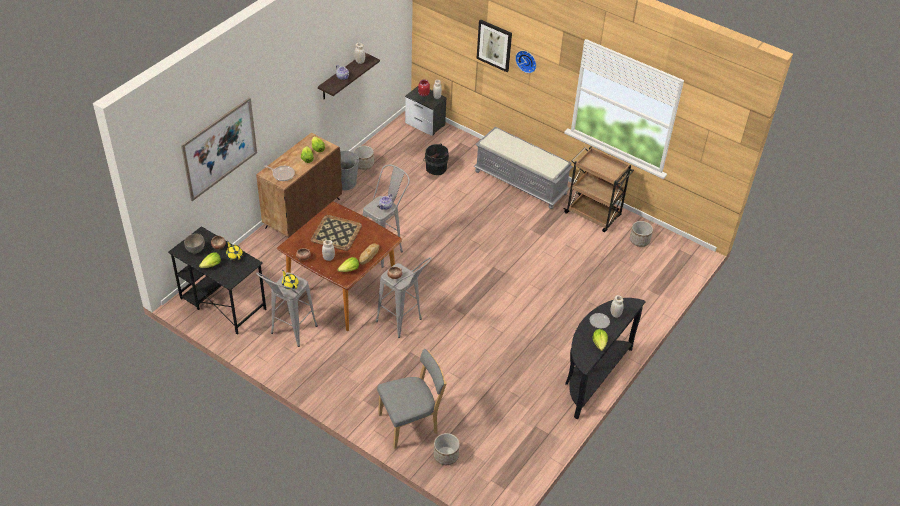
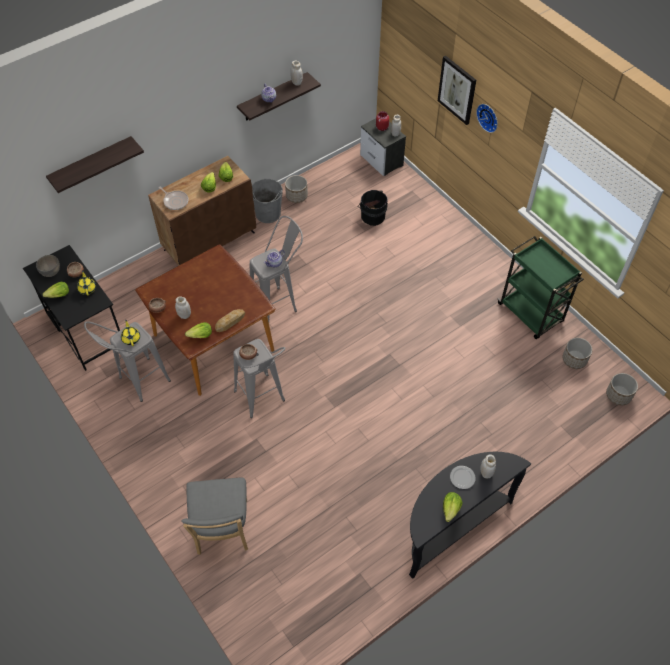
camera: 20 degrees right, 10 degrees up
picture [181,97,257,201] -> shelf [46,136,144,193]
tray [311,215,362,251] -> none
grey chair [377,349,446,449] -> grey chair turned 90 degrees clockwise [181,477,248,555]
planter [434,433,460,465] -> planter moved to [606,373,638,405]
grey bench [474,127,573,209] -> none
brown cart [563,146,634,232] -> green cart [497,236,584,339]

